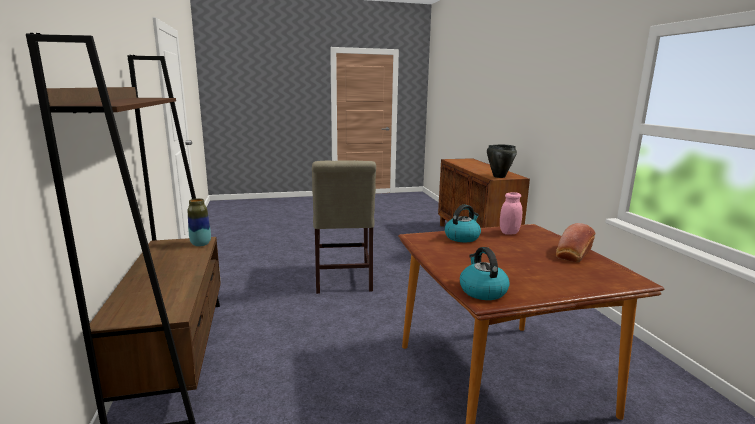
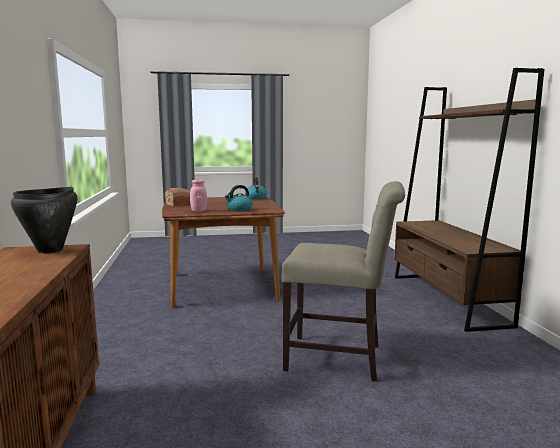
camera: 175 degrees left, 5 degrees down
vase [188,198,211,247] -> none
beige chair [312,160,376,294] -> beige chair turned 105 degrees clockwise [281,181,405,381]

